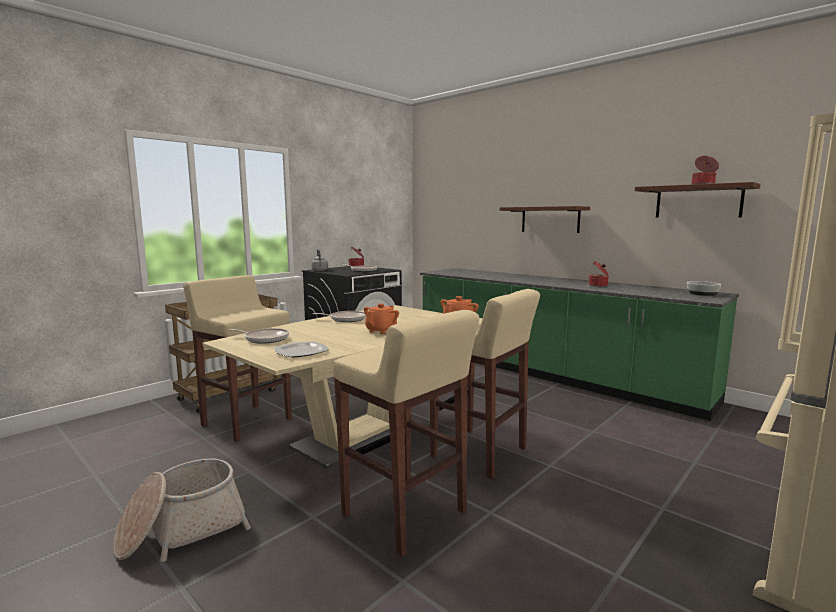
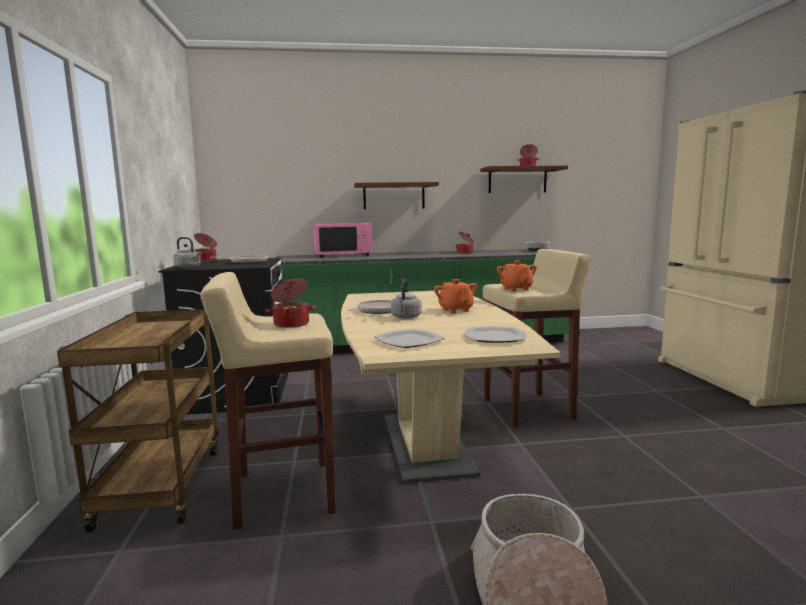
camera: 50 degrees left, 0 degrees up
frying pan [229,328,289,344] -> plate [374,329,445,348]
beige stool [333,310,479,557] -> none
none -> cooking pot [265,279,316,328]
none -> pink microwave [313,223,372,258]
none -> grey kettle [391,279,422,319]

